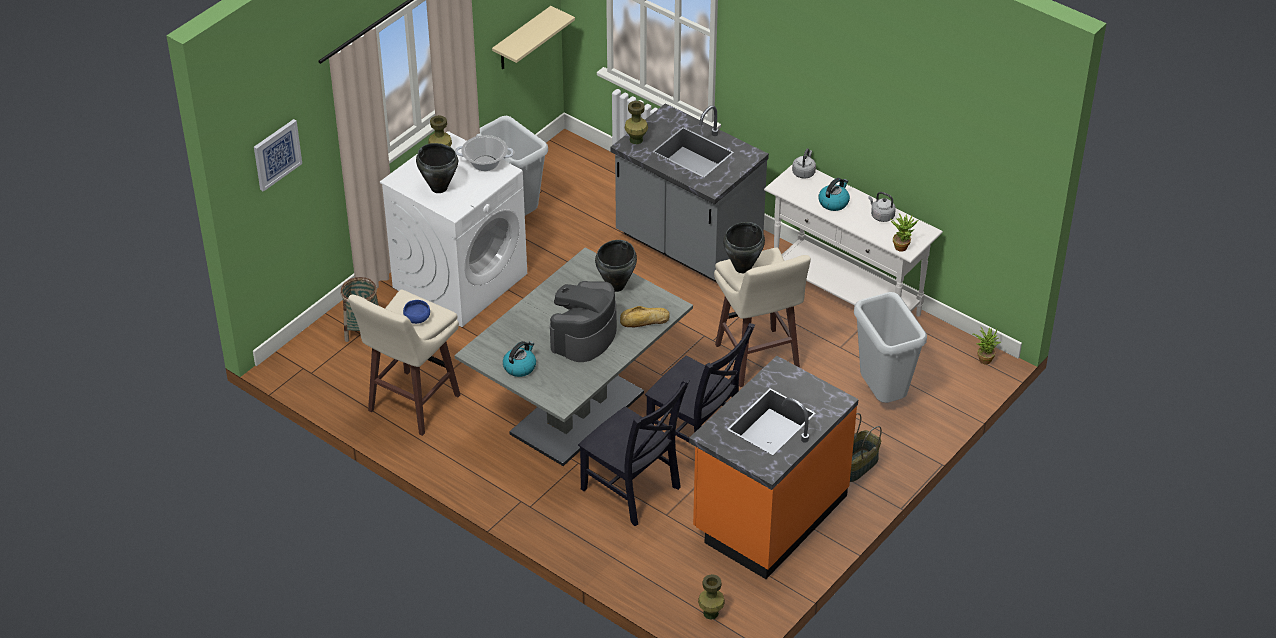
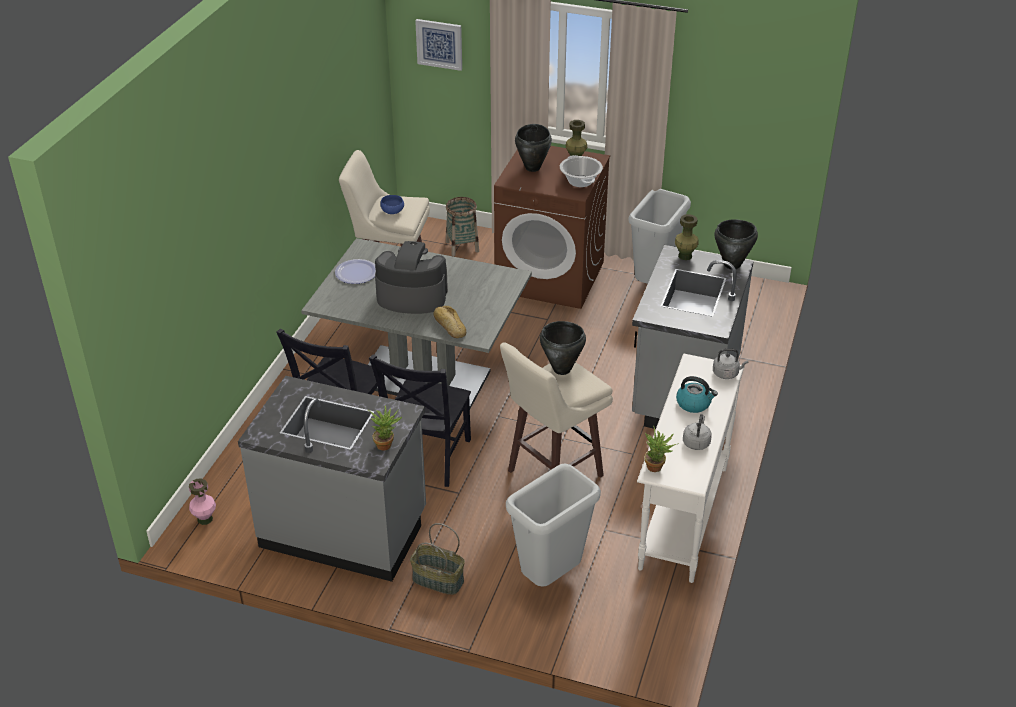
camera: 70 degrees right, 5 degrees down
white washing machine [380,131,527,327] -> brown washing machine [494,146,610,309]
beige shelf [492,6,575,70] -> none
kettle [503,341,536,377] -> plate [335,259,376,284]
black cooking pot [595,240,637,292] -> black cooking pot moved to [714,219,758,269]
orange counter [689,356,859,579] -> grey counter [238,376,426,582]
green vase [698,574,725,619] -> pink vase [189,479,216,525]
potted plant [973,327,1001,364] -> potted plant moved to [368,406,402,451]

